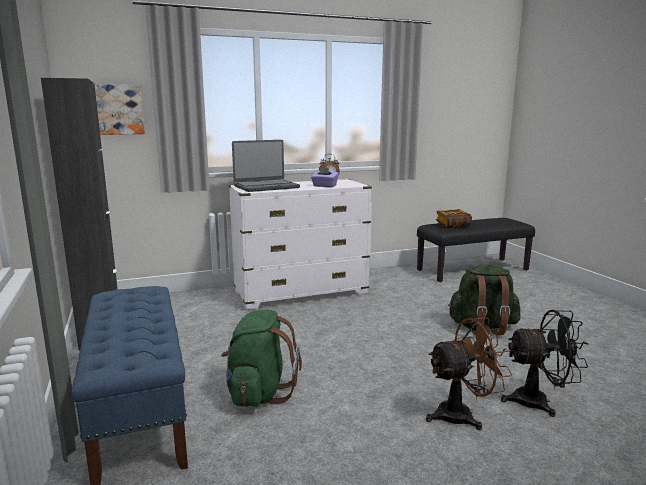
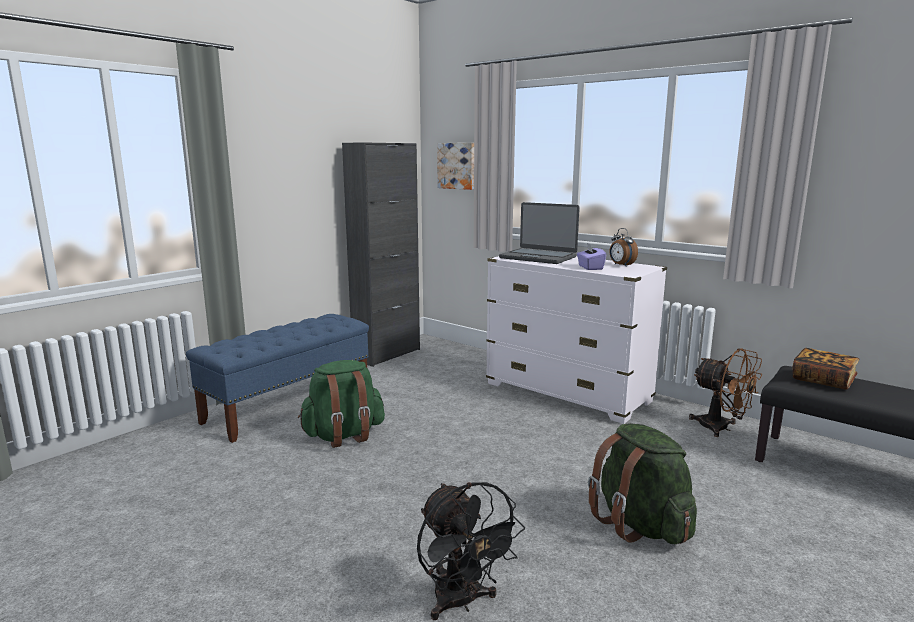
camera: 60 degrees right, 0 degrees up
brown fan [426,317,512,430] -> brown fan moved to [689,348,762,437]

